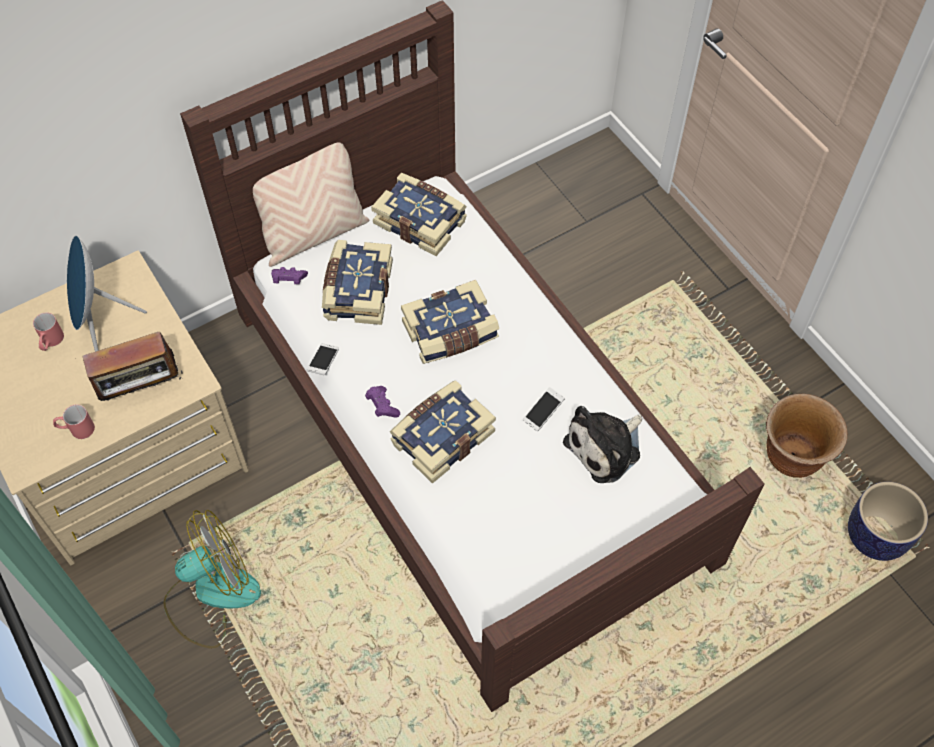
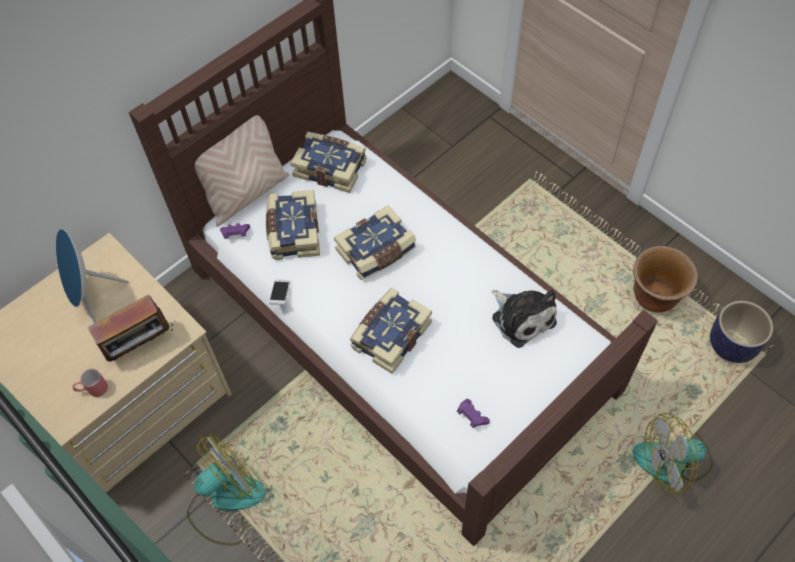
camera: 10 degrees left, 0 degrees up
red mug [33,312,64,351] -> none
purple game controller [365,386,400,417] -> purple game controller moved to [457,399,490,428]
phone [523,387,565,431] -> none
plush toy [563,406,642,483] -> plush toy turned 75 degrees counterclockwise [492,290,557,348]
none -> fan [632,413,713,494]

